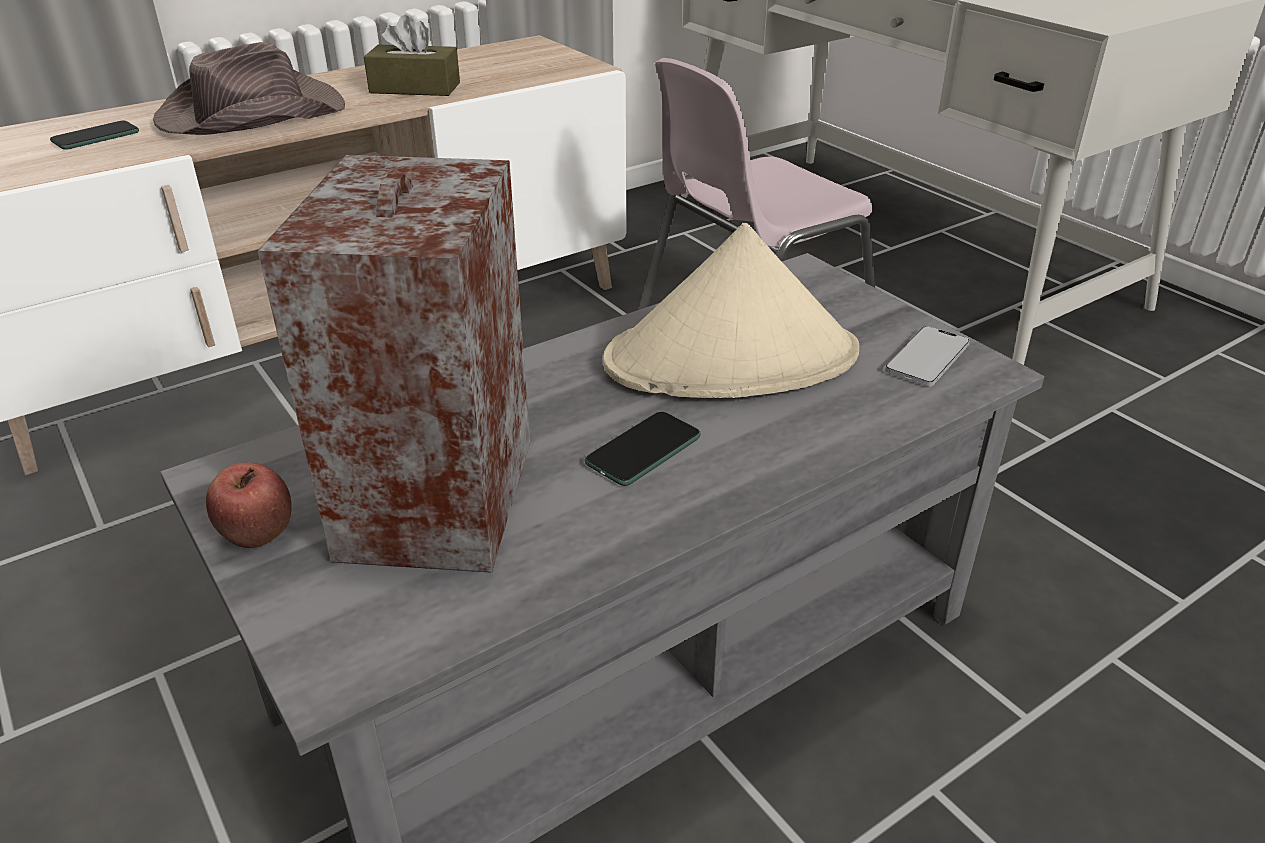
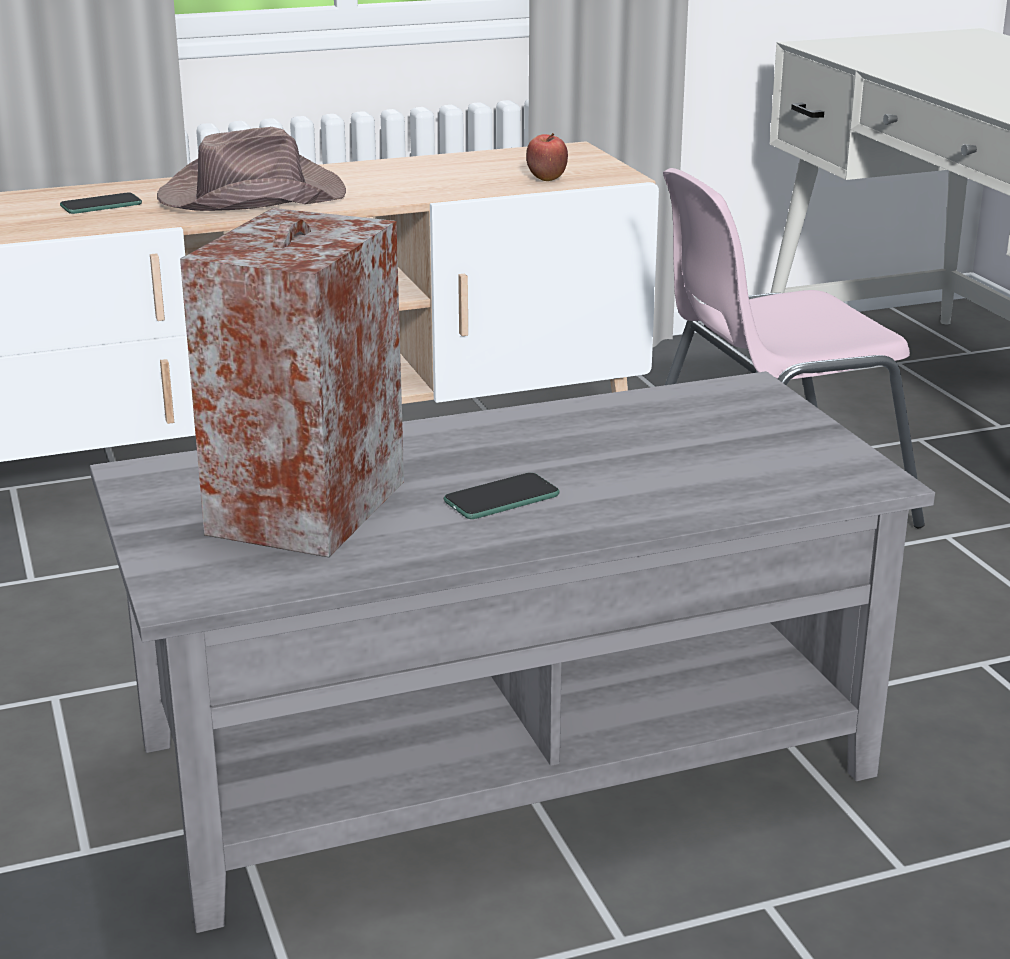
camera: 15 degrees right, 10 degrees down
apple [206,462,292,548] -> apple moved to [526,133,568,181]
brown tissue box [364,15,460,96] -> none
beige hat [603,223,859,398] -> none
phone [885,326,970,386] -> none

